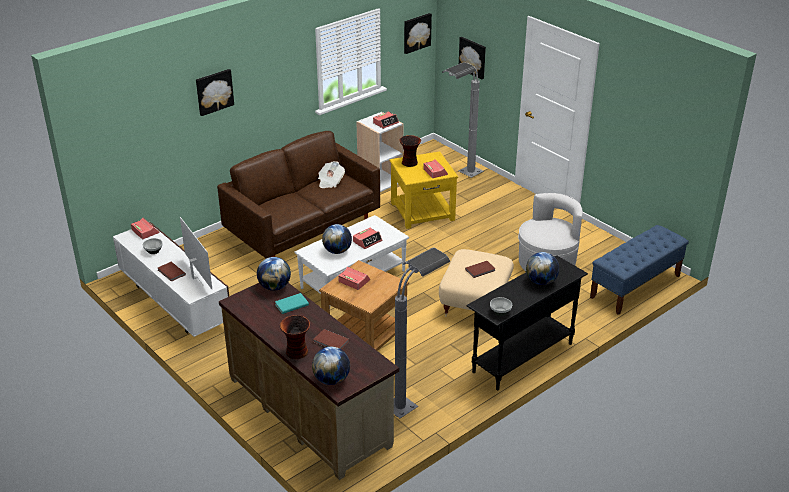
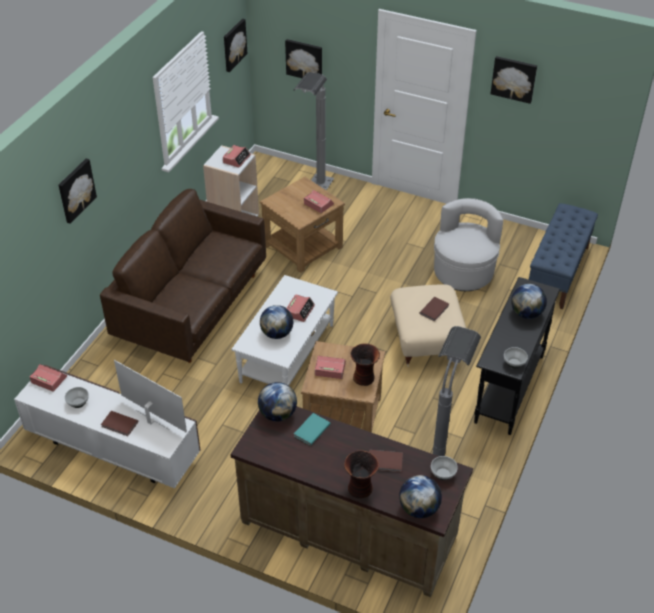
camera: 25 degrees left, 10 degrees up
newspaper [318,161,345,188] -> none
yellow side table [390,151,458,229] -> brown side table [260,177,345,273]
vase [399,135,421,167] -> vase moved to [350,344,380,386]
none -> bowl [431,456,458,480]
none -> picture [491,56,537,104]

